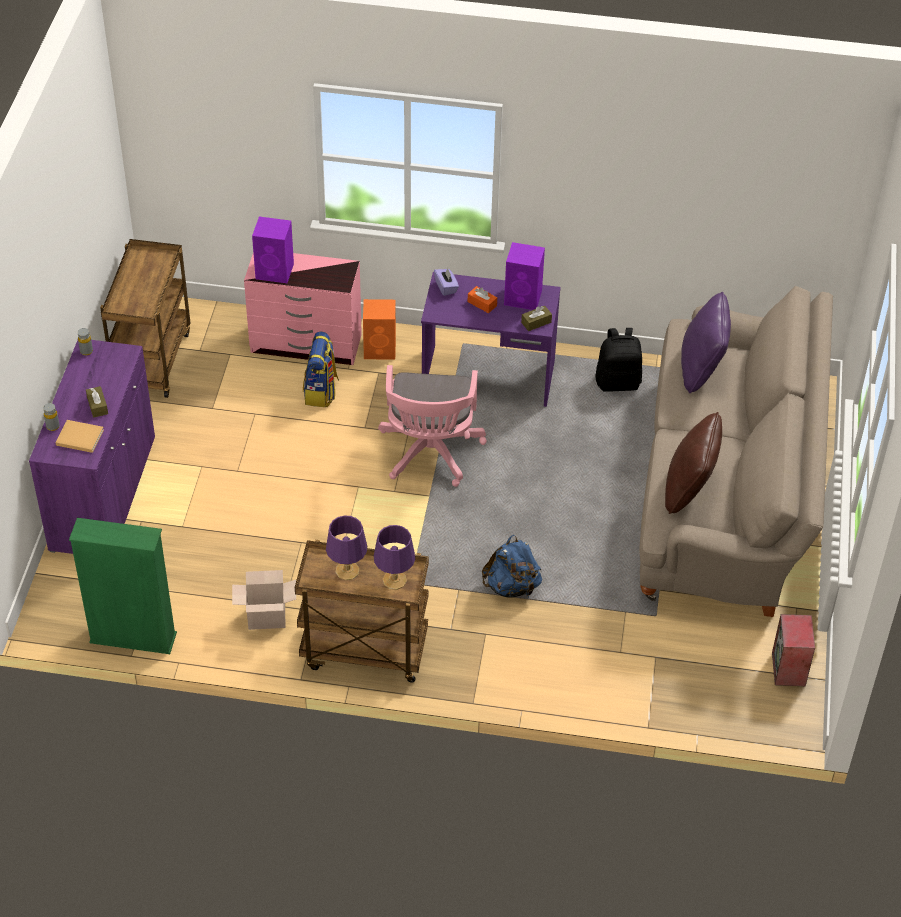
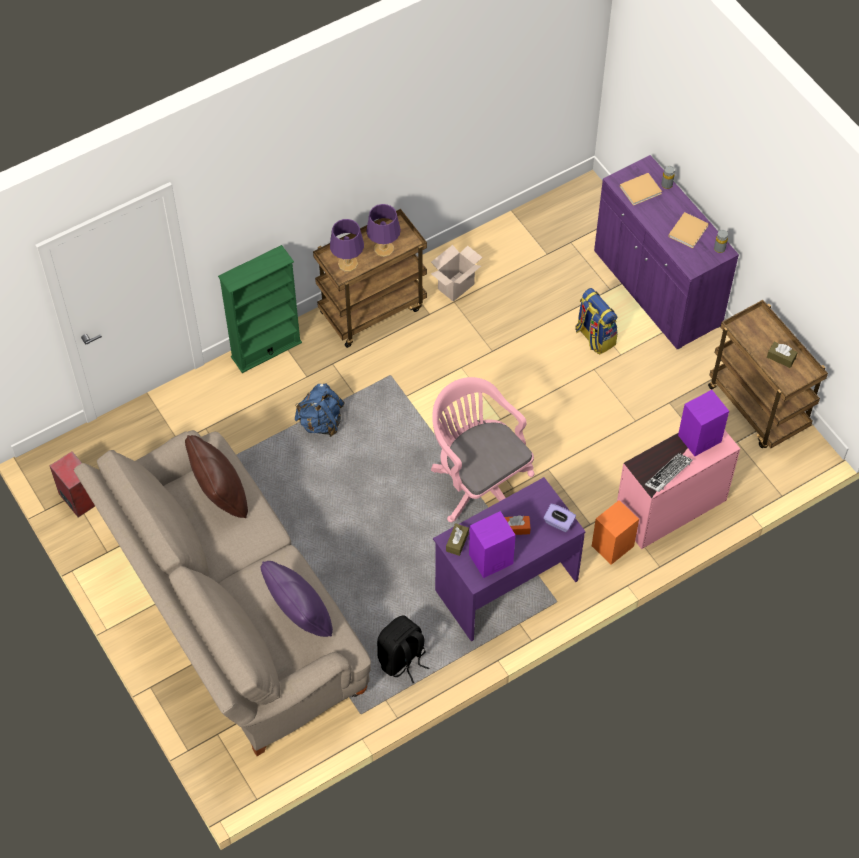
camera: 140 degrees right, 10 degrees up
green bookcase [69,518,177,654] -> green bookcase moved to [218,245,302,373]
brown tissue box [86,386,108,418] -> brown tissue box moved to [767,342,798,368]
backpack [303,332,339,407] -> backpack moved to [575,288,617,354]
none -> keyboard [645,453,693,492]
none -> beige book [668,212,709,248]

